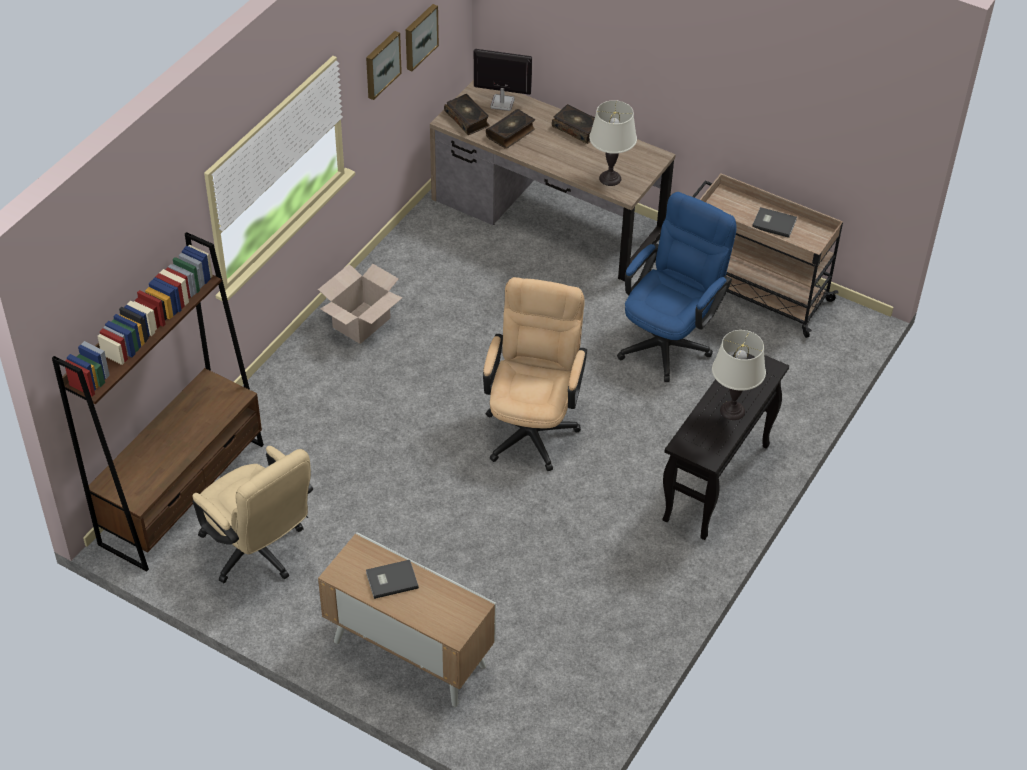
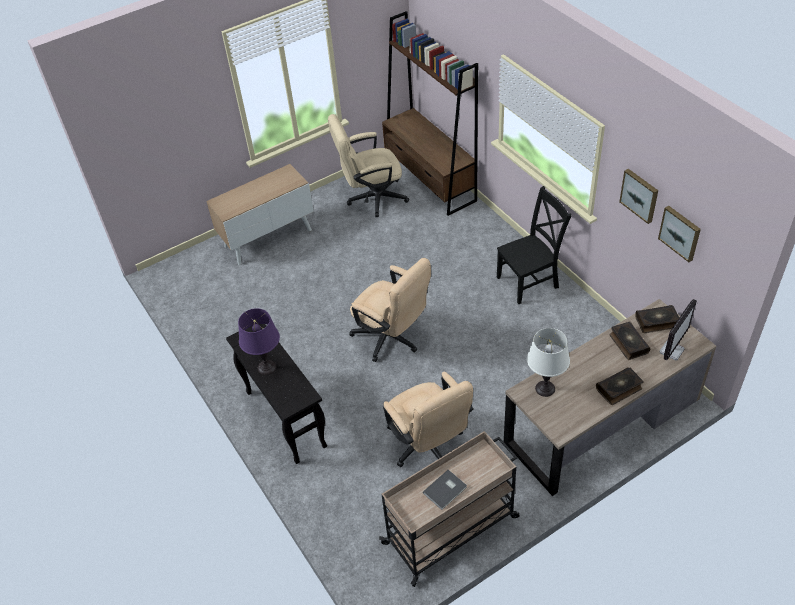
camera: 120 degrees right, 0 degrees up
cardboard box [318,264,402,344] -> black chair [497,186,572,304]
grey book [366,560,419,599] -> none
blue office chair [617,192,737,382] -> beige office chair [383,372,473,468]
white table lamp [712,330,766,420] -> purple table lamp [238,308,280,375]

